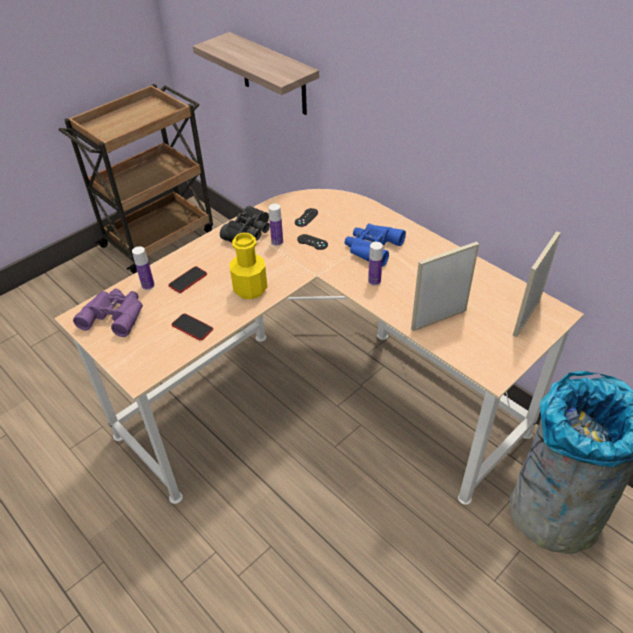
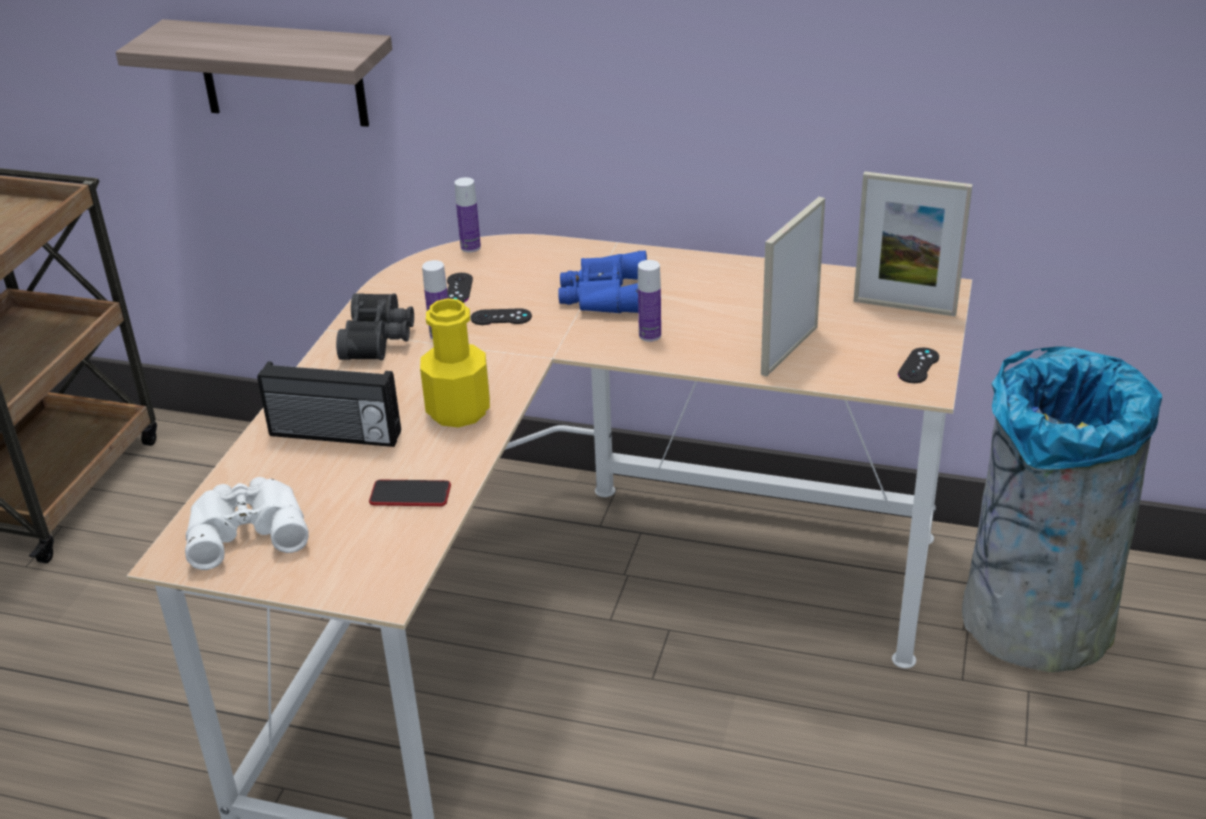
camera: 30 degrees left, 10 degrees down
purple binoculars [73,288,143,337] -> white binoculars [185,477,309,570]
bottle [132,246,155,290] -> bottle moved to [455,177,481,252]
phone [168,266,207,293] -> radio [257,361,401,447]
picture frame [513,231,561,337] -> picture frame turned 75 degrees counterclockwise [853,171,973,317]
none -> black game controller [898,348,939,383]

